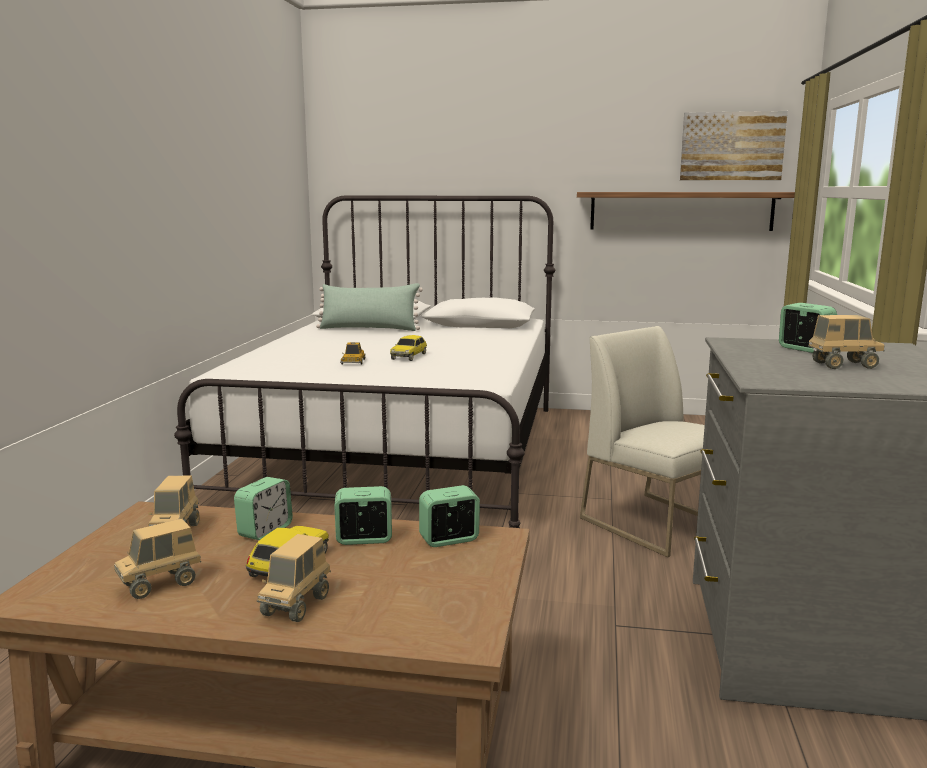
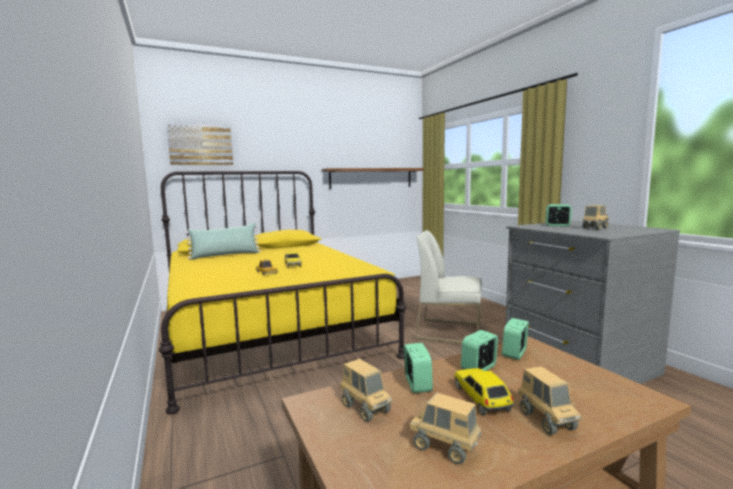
camera: 35 degrees left, 5 degrees down
toy truck [114,519,201,599] -> toy truck turned 105 degrees clockwise [409,392,481,465]
white bed [174,195,555,528] -> yellow bed [159,171,407,414]
picture [680,111,788,180] -> picture moved to [166,123,233,165]

